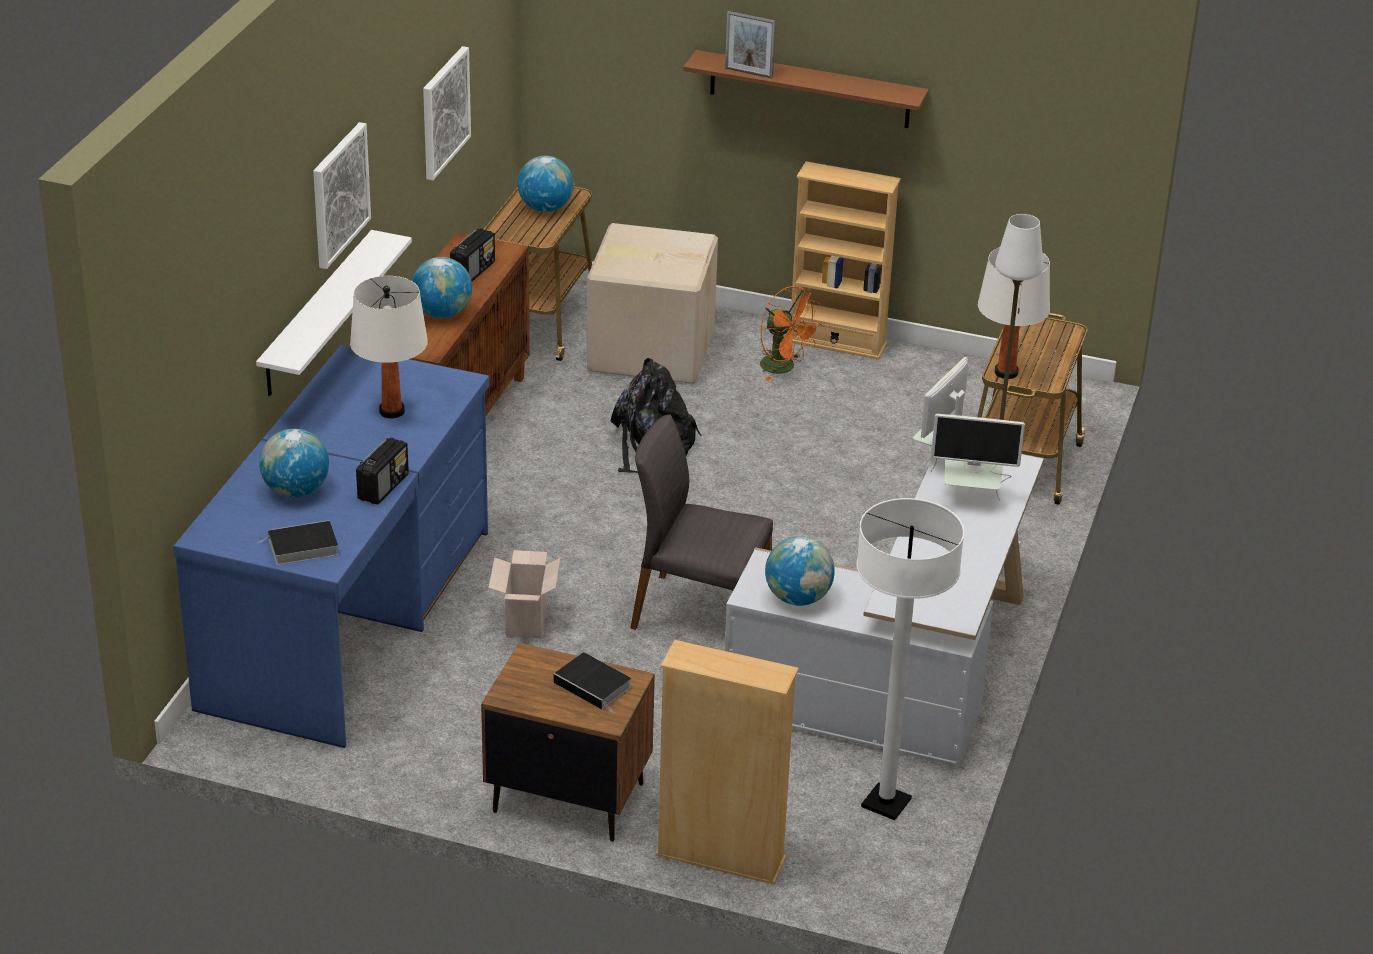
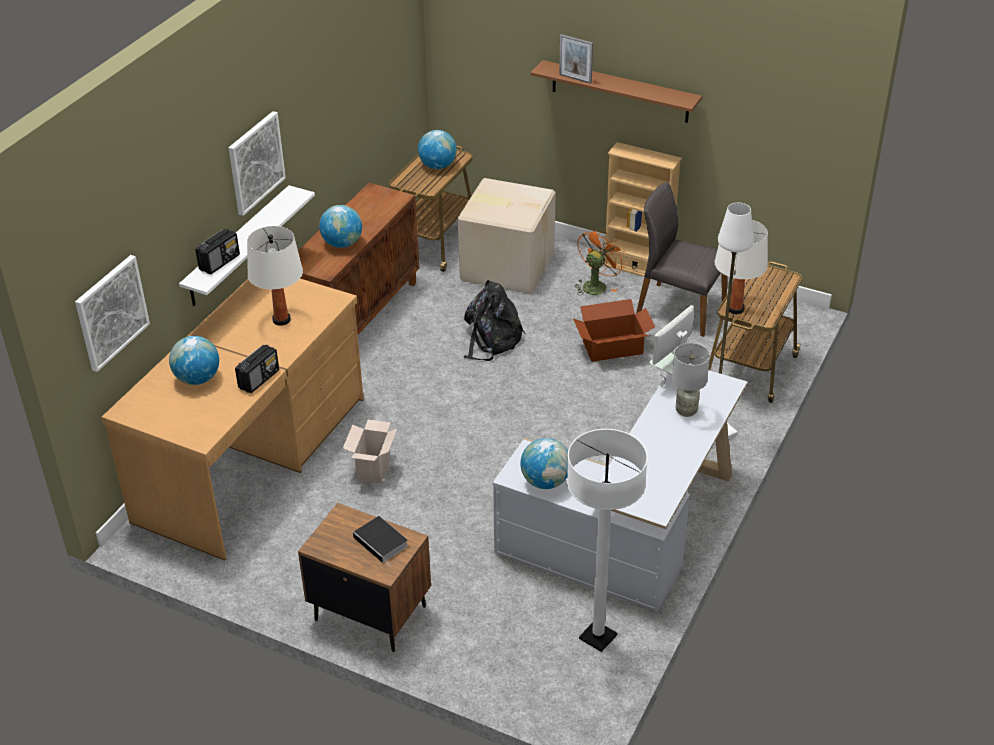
camera: 10 degrees right, 5 degrees up
blue desk [173,345,489,748] -> brown desk [101,279,364,561]
book [257,520,339,565] -> none
picture [423,46,471,180] -> picture moved to [75,255,150,372]
radio [450,228,495,281] -> radio moved to [195,229,240,274]
grey chair [630,414,773,630] -> grey chair moved to [636,182,728,337]
beige bookcase [656,640,799,885] -> none
orange fan [760,286,822,381] -> orange fan turned 105 degrees counterclockwise [574,228,627,295]
monitor [931,414,1025,501] -> grey table lamp [672,343,710,417]
none -> cardboard box [573,299,655,362]

